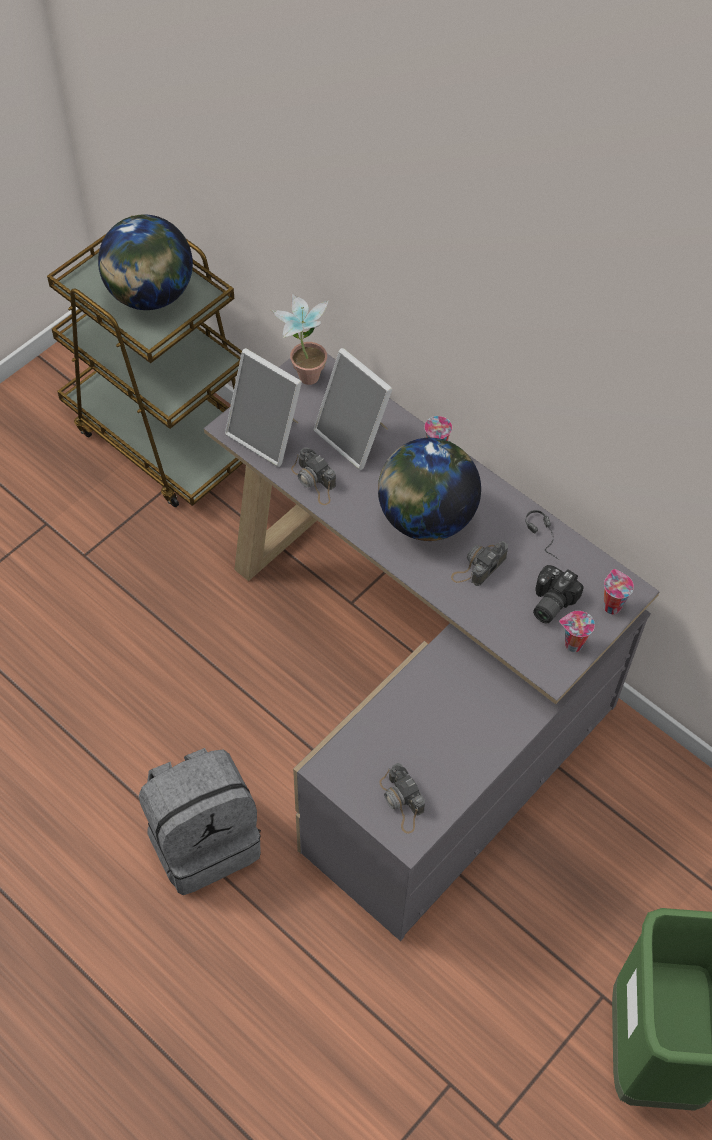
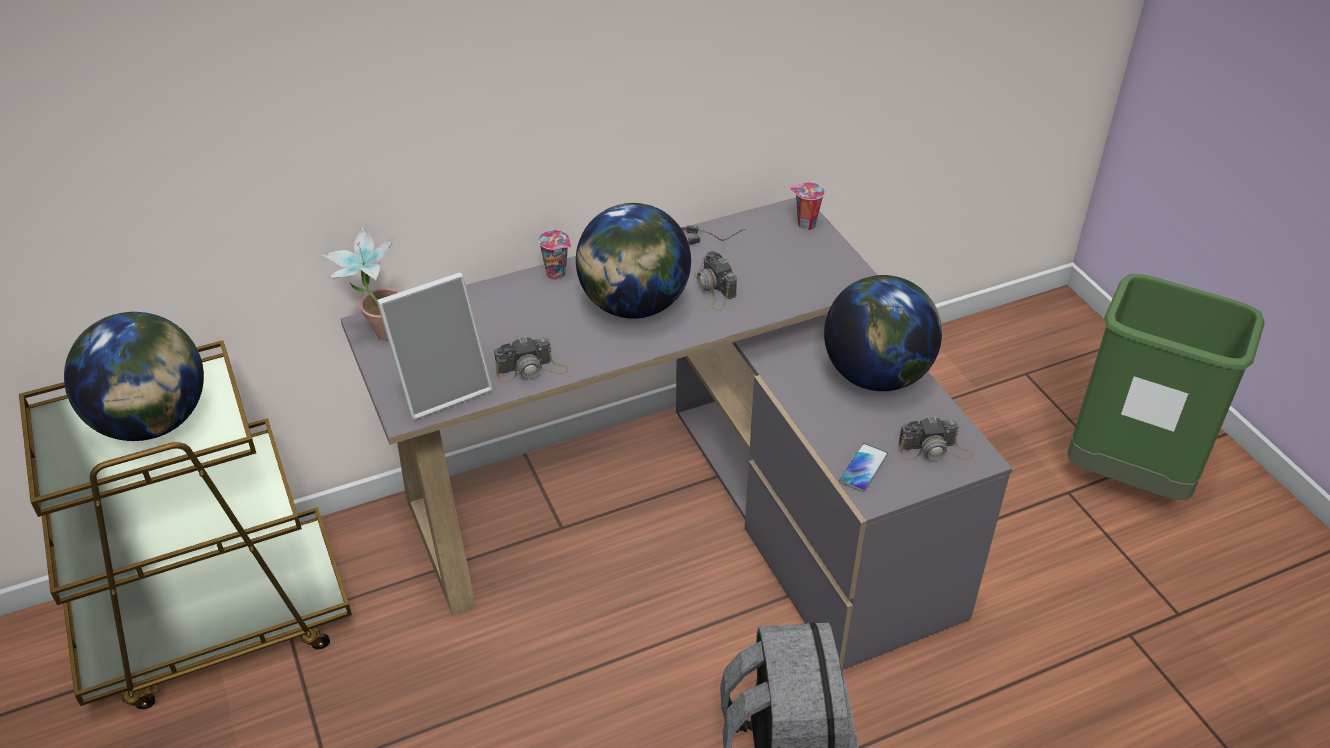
camera: 65 degrees left, 15 degrees down
picture frame [313,348,393,470] -> none
camera [533,565,584,624] -> none
cup [559,611,595,652] -> none
none -> globe [824,275,942,391]
none -> phone [839,443,888,492]

